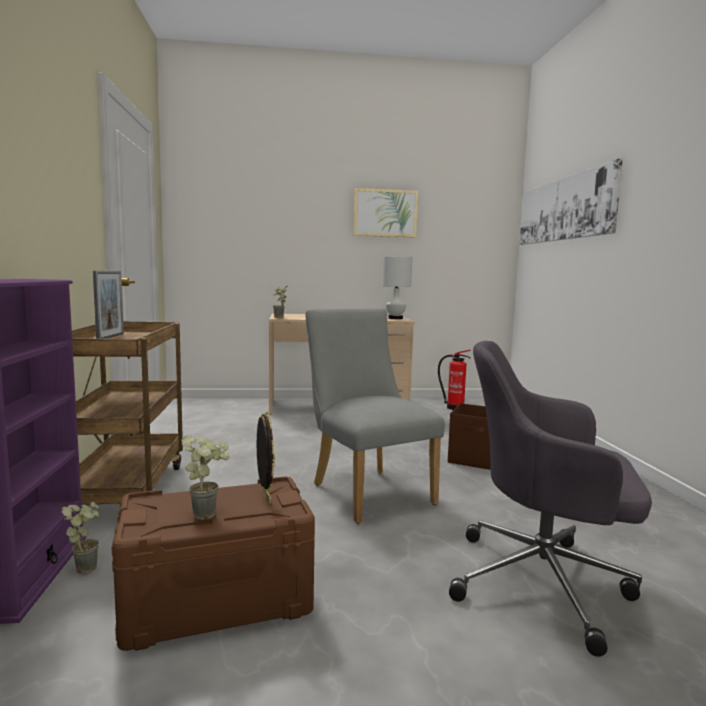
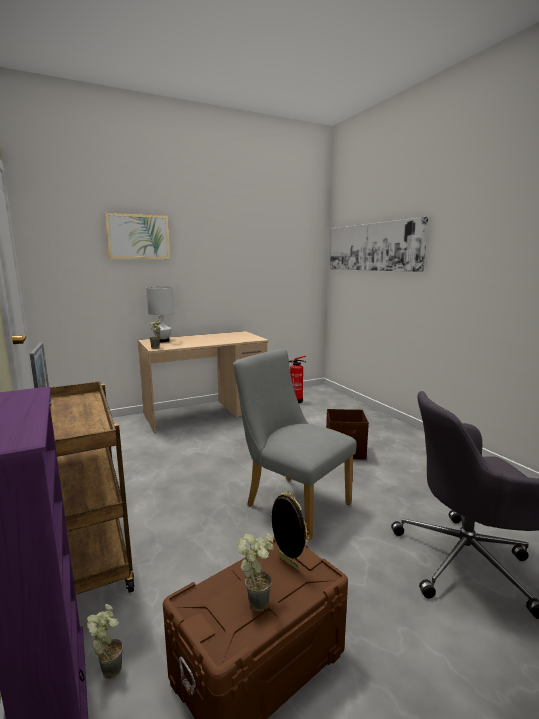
camera: 20 degrees left, 5 degrees up
picture [353,188,418,238] -> picture moved to [105,213,170,259]
white table lamp [382,256,413,319] -> white table lamp moved to [146,287,174,342]

